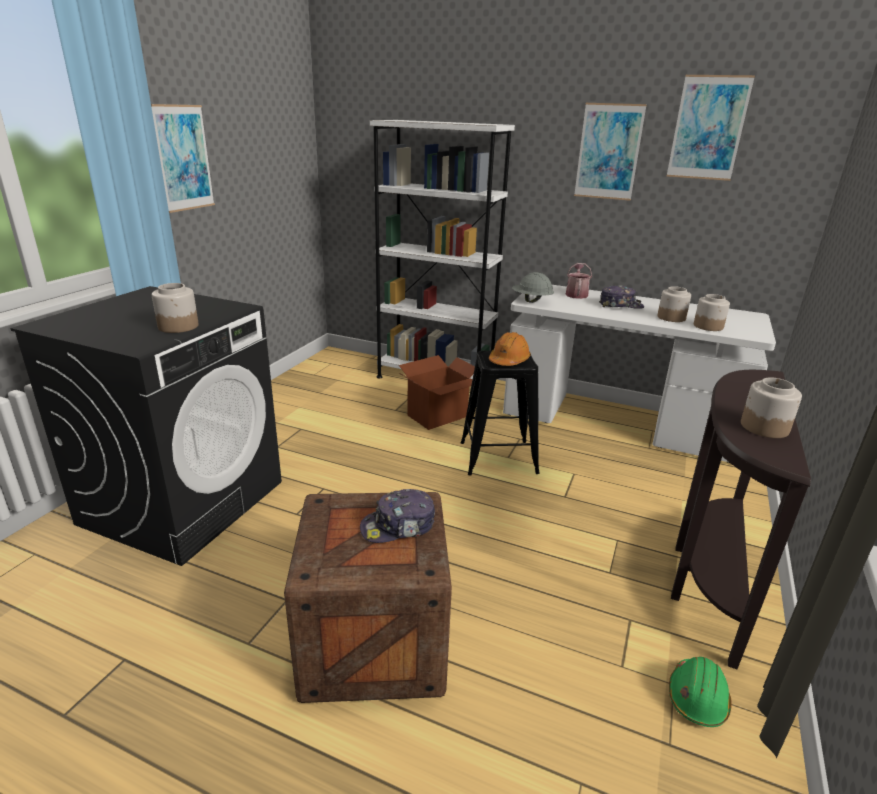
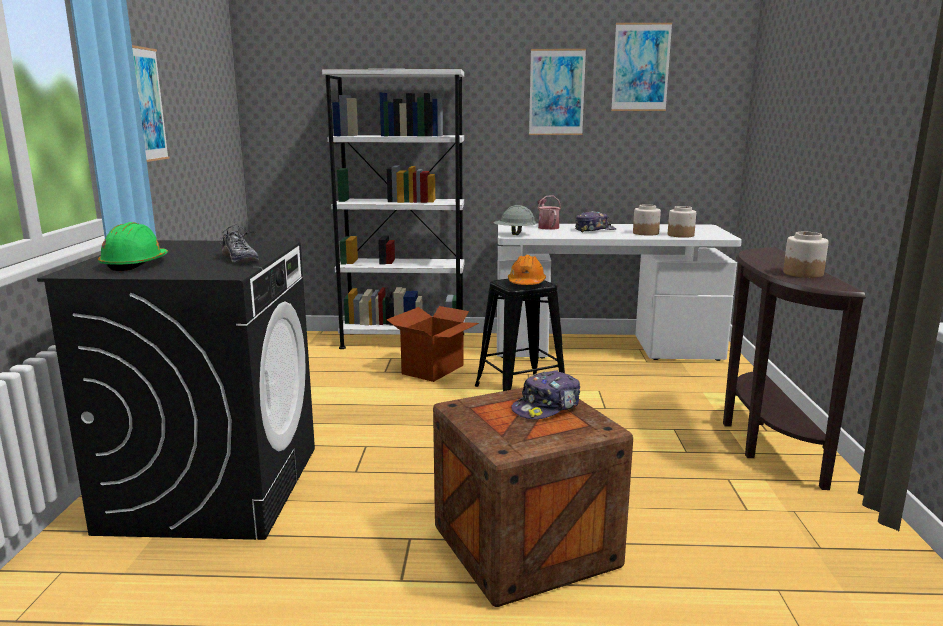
camera: 20 degrees left, 10 degrees down
jar [152,283,199,333] -> shoe [220,225,259,262]
green hard hat [669,657,732,727] -> green hard hat moved to [98,222,168,271]

